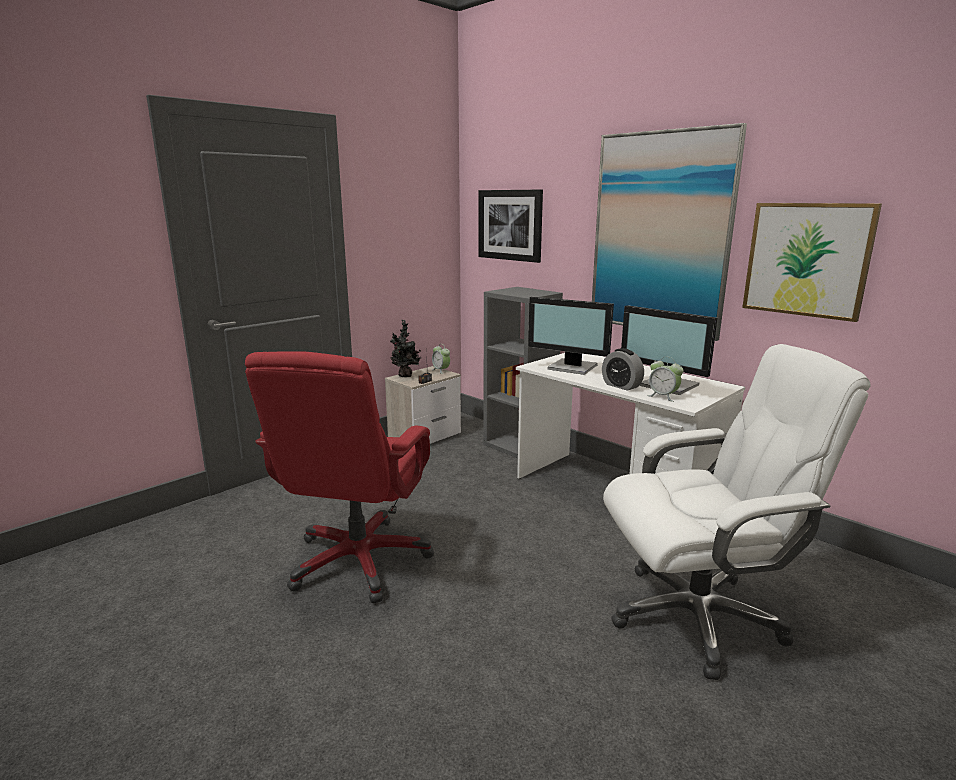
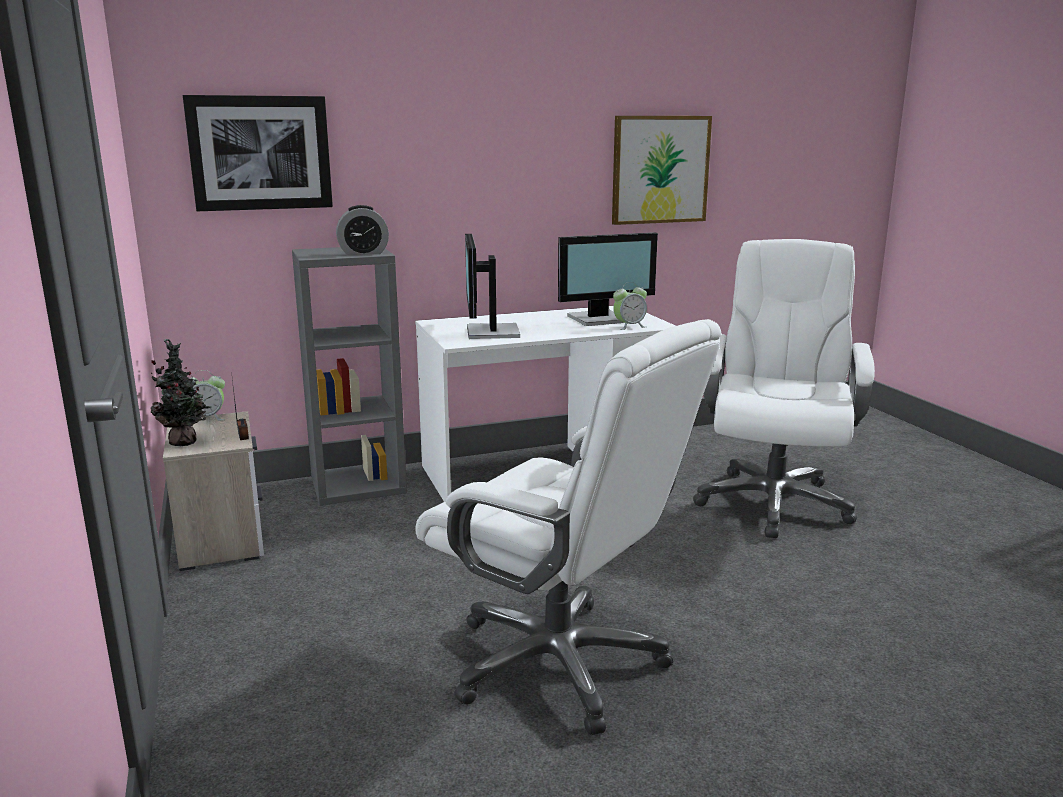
camera: 65 degrees left, 0 degrees up
red office chair [245,351,434,604] -> white office chair [415,319,721,735]
monitor [528,297,614,375] -> monitor turned 120 degrees clockwise [465,234,520,339]
picture [592,123,747,341] -> none
alarm clock [602,348,644,391] -> alarm clock moved to [336,205,389,255]

